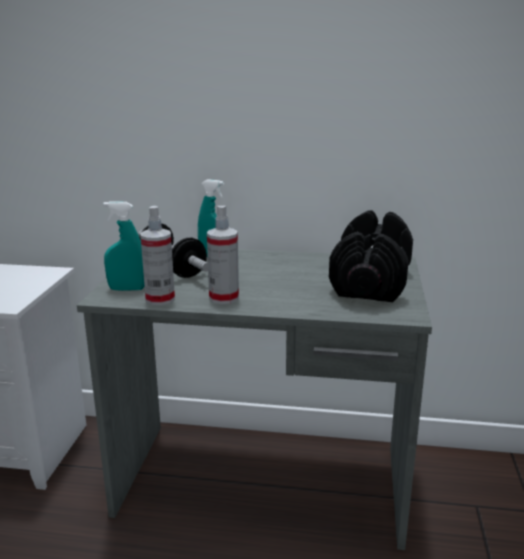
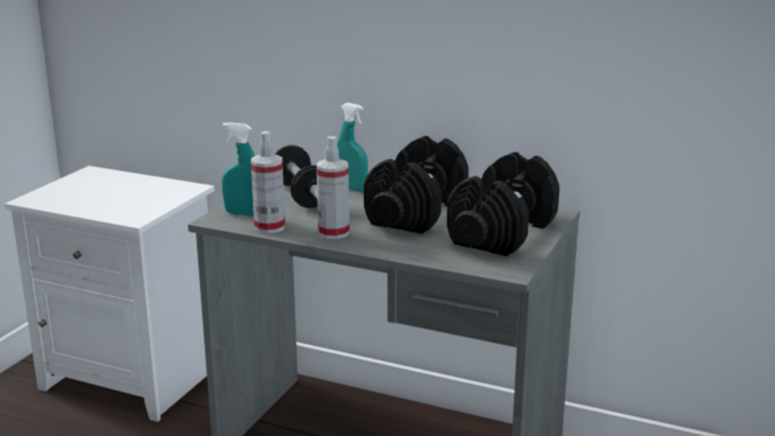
camera: 15 degrees right, 0 degrees up
none -> black dumbbell [364,136,469,234]

